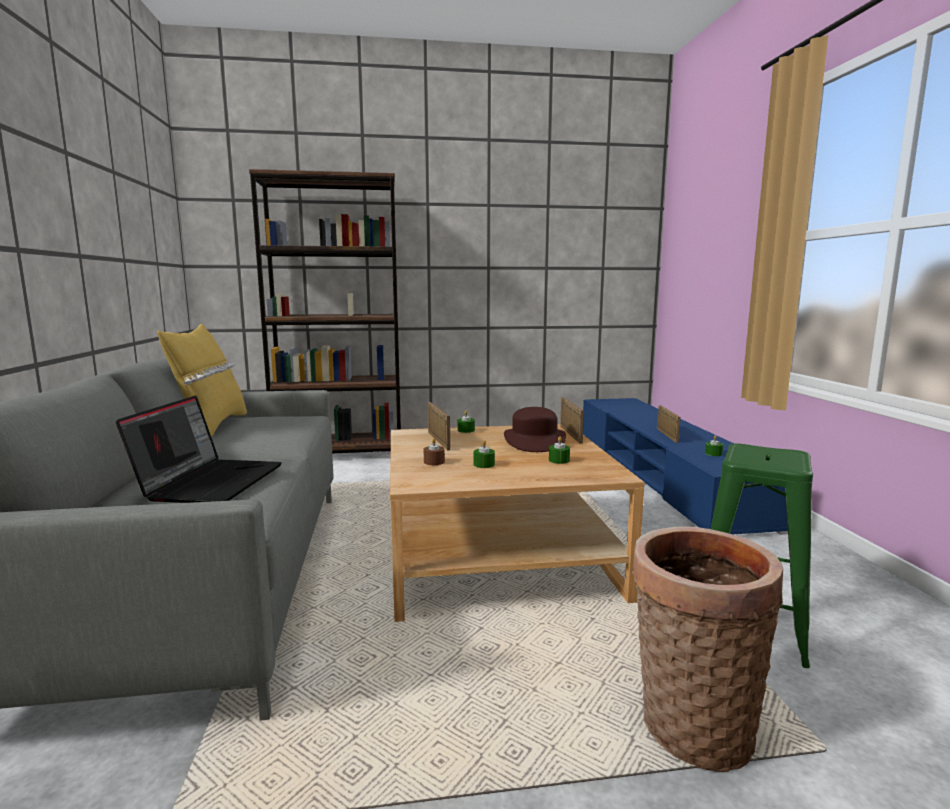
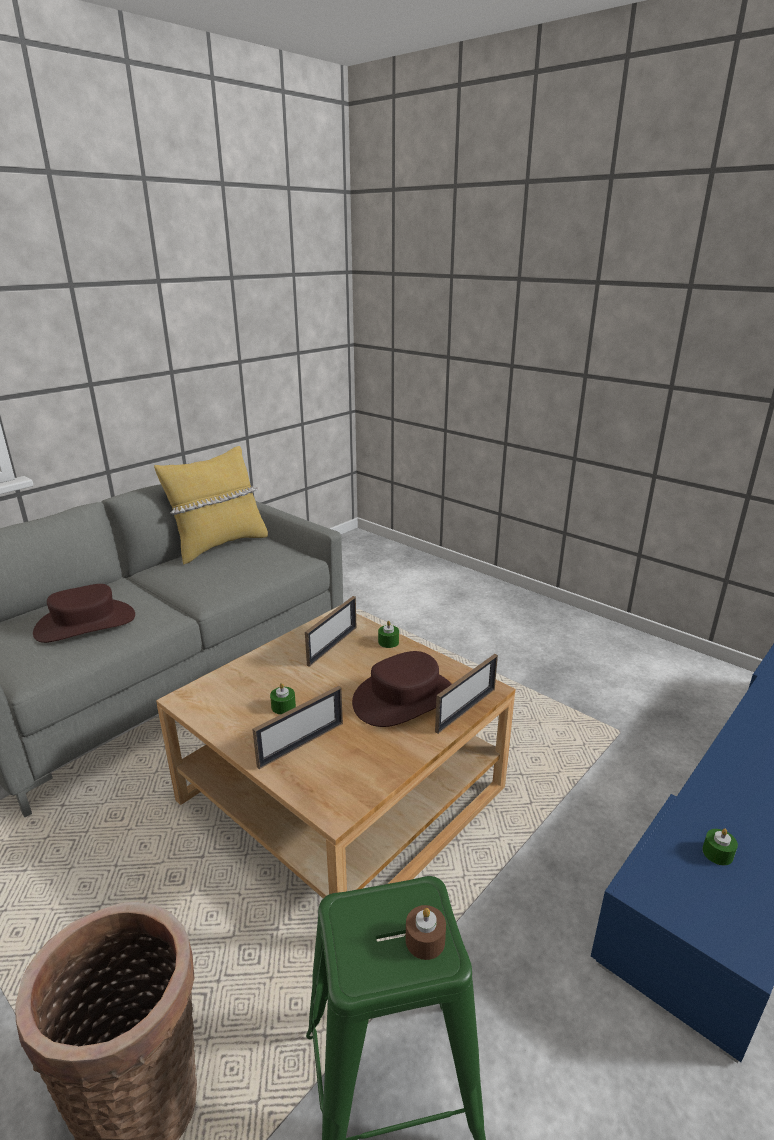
camera: 50 degrees right, 15 degrees up
laptop [116,395,282,503] -> brown hat [33,584,135,643]
brown bookcase [249,169,401,453] -> none
brown candle [424,438,445,465] -> brown candle moved to [406,905,446,960]
green candle [549,436,570,464] -> none
picture frame [657,405,681,443] -> picture frame moved to [252,686,343,769]

